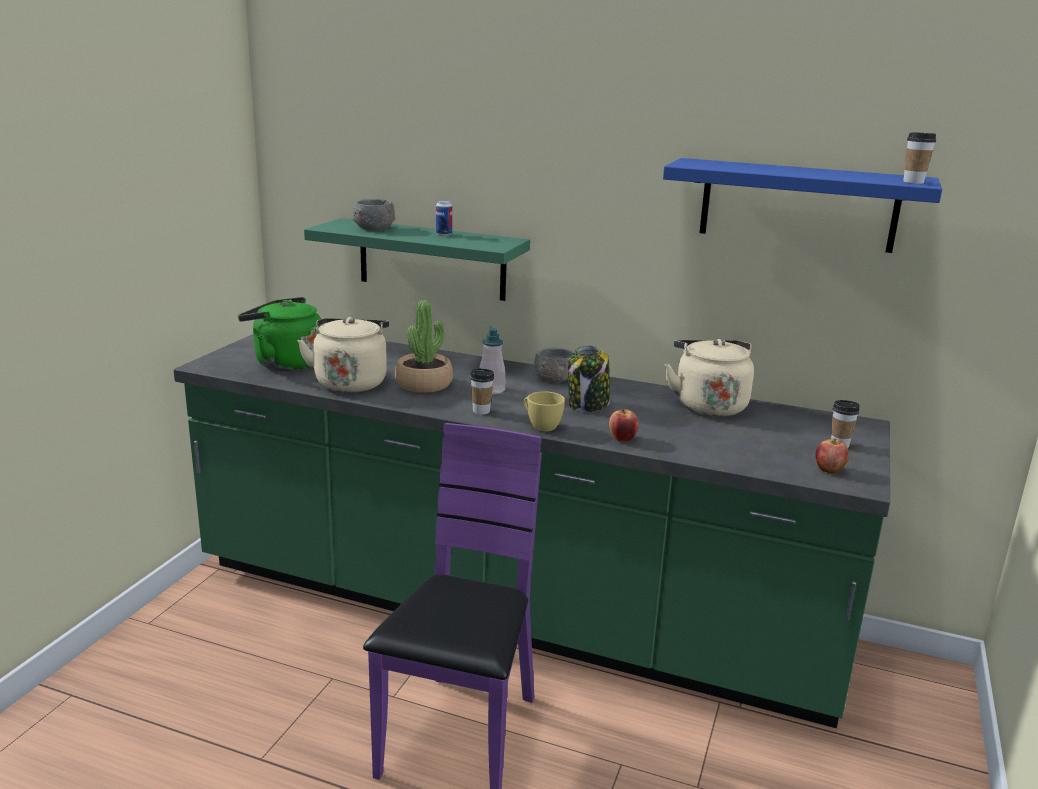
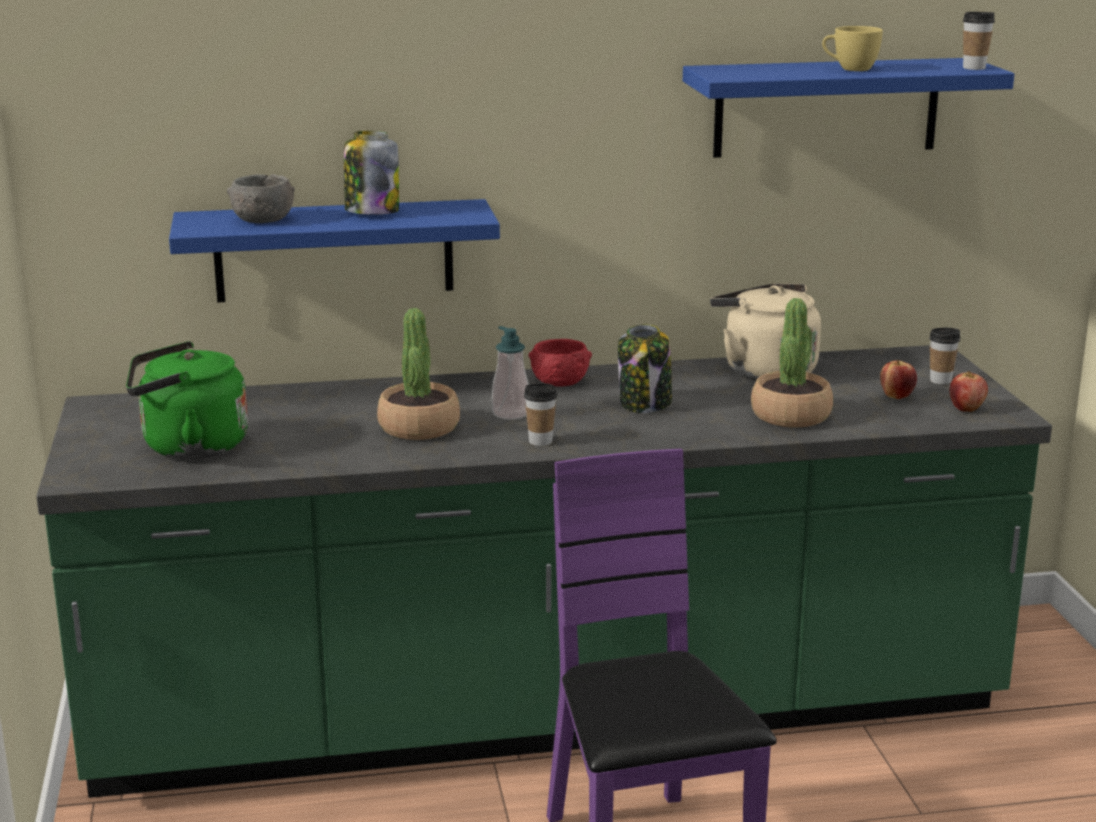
camera: 30 degrees left, 0 degrees up
beige kettle [297,317,389,393] -> none
green shelf [304,218,530,301] -> blue shelf [169,199,500,303]
can [436,200,452,236] -> jar [344,131,399,215]
yellow cup [524,391,565,432] -> yellow cup moved to [822,26,883,71]
grey bowl [534,348,574,382] -> red bowl [528,339,592,387]
apple [609,409,639,442] -> apple moved to [880,360,917,399]
none -> potted plant [751,298,833,428]

